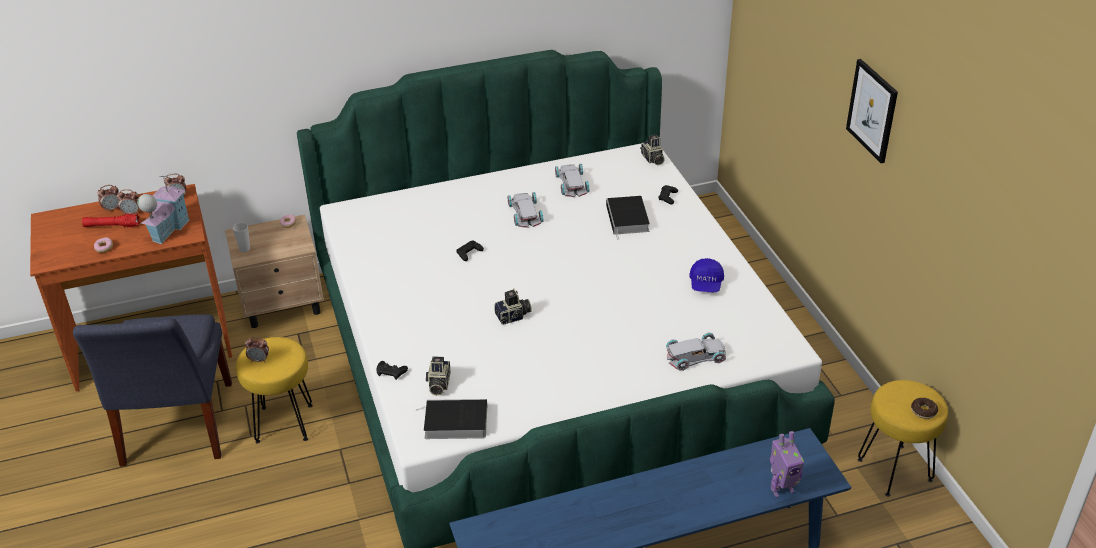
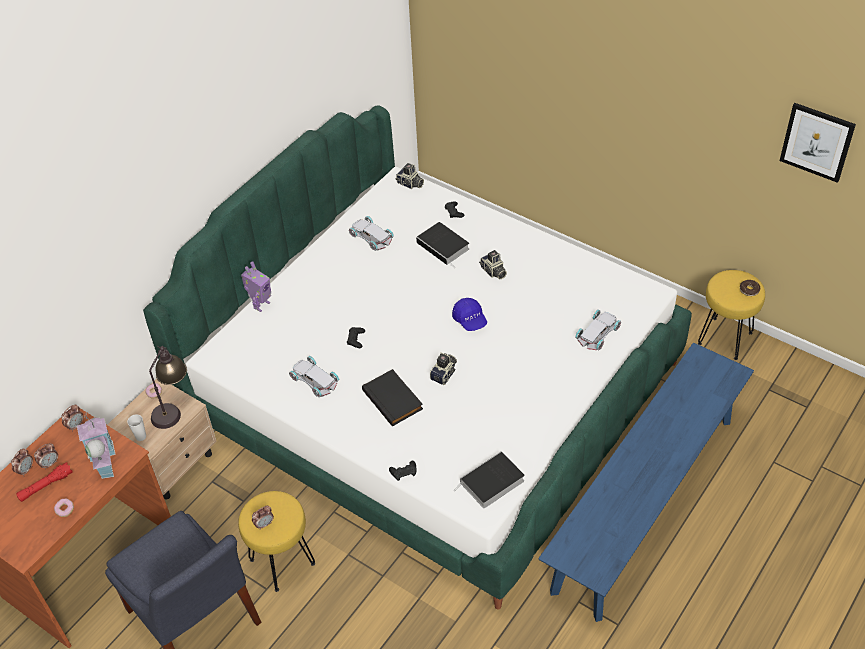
camera: 35 degrees left, 10 degrees up
camera [426,357,451,396] -> camera moved to [479,250,507,279]
white toy car [508,192,544,228] -> white toy car moved to [289,356,339,397]
blue cap [690,258,724,292] -> blue cap moved to [452,298,487,331]
toy robot [770,431,804,498] -> toy robot moved to [241,261,271,312]
picture [846,59,898,163] -> picture moved to [780,103,856,183]
none -> table lamp [149,346,187,429]
none -> black book [362,369,423,426]

